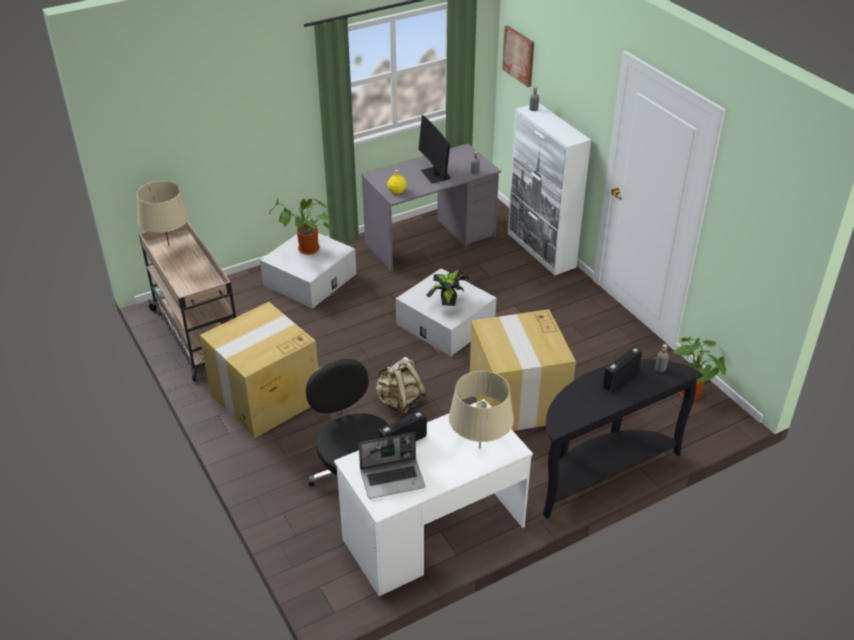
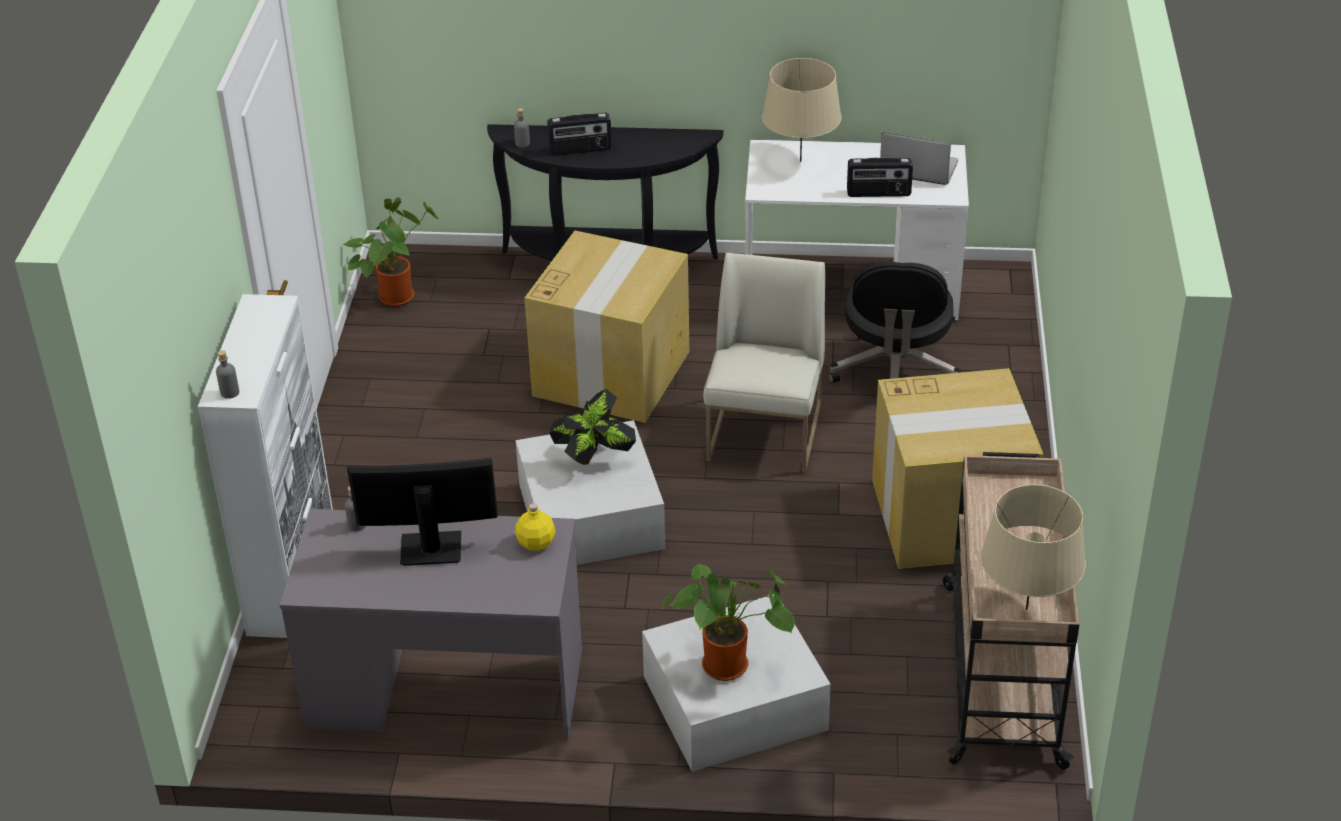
camera: 145 degrees left, 0 degrees up
beige backpack [374,357,427,415] -> white chair [703,252,825,473]
monitor [419,115,451,184] -> monitor turned 105 degrees counterclockwise [347,458,498,566]
picture [502,25,534,87] -> none

